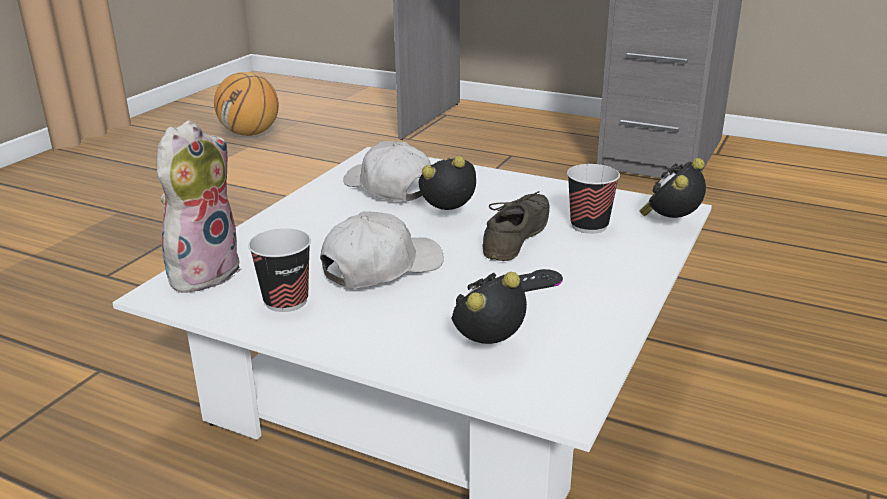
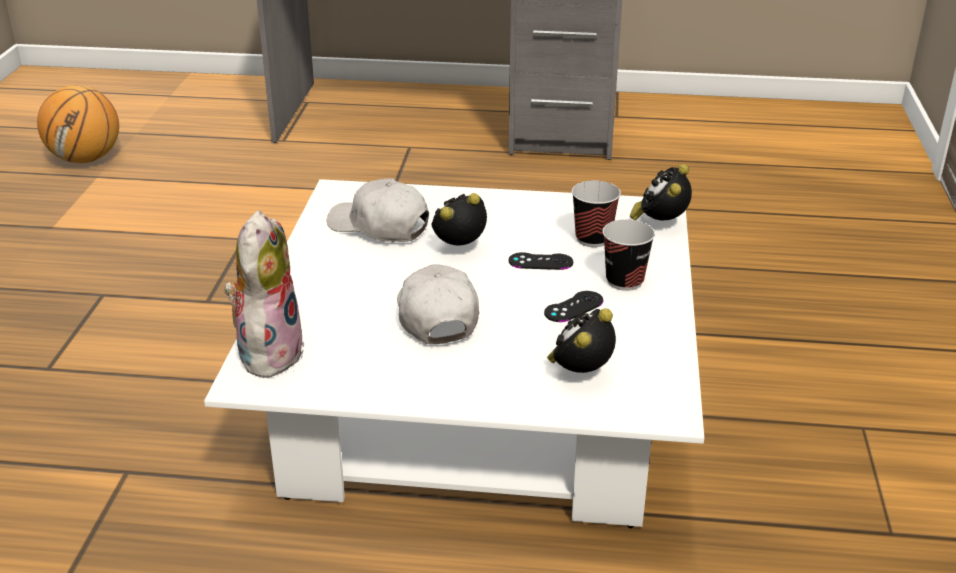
camera: 20 degrees left, 5 degrees up
cup [248,228,311,312] -> cup moved to [603,219,655,291]
white cap [320,211,444,288] -> white cap turned 45 degrees counterclockwise [397,264,480,344]
grey shoe [483,191,550,261] -> black game controller [508,252,573,270]

